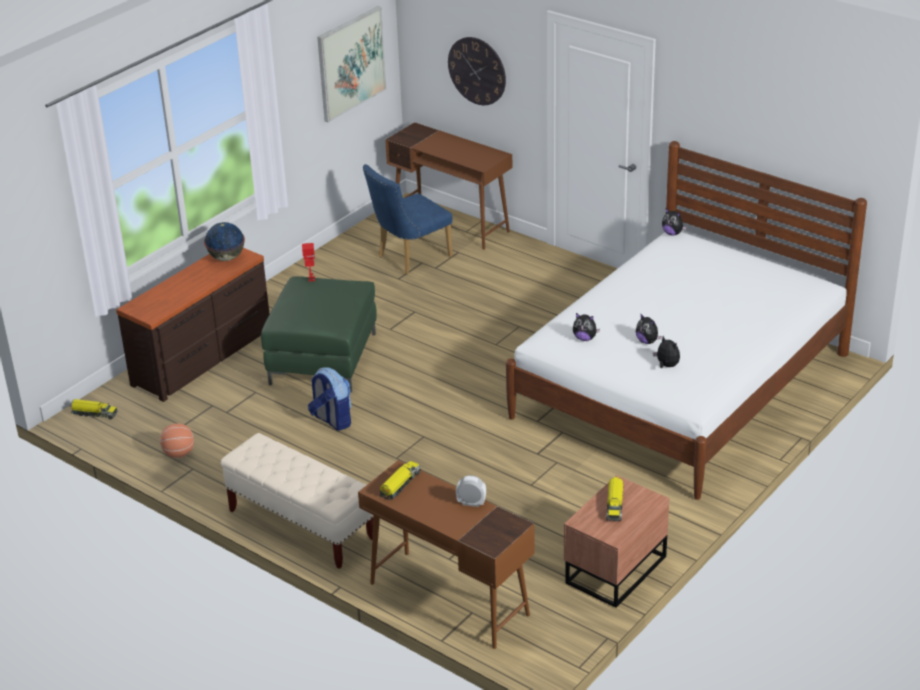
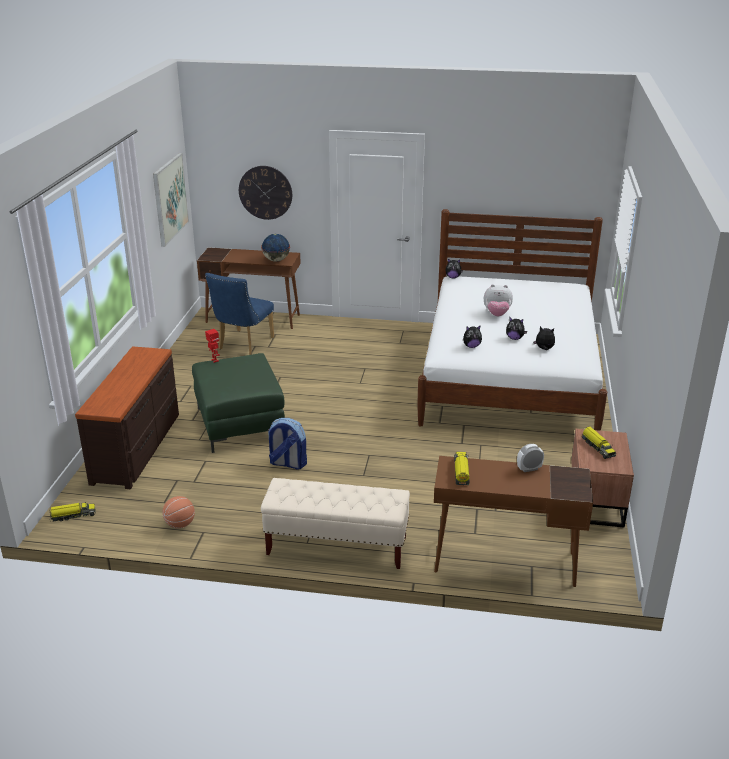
camera: 30 degrees left, 5 degrees down
globe [204,222,245,261] -> globe moved to [261,234,290,262]
none -> plush toy [484,284,513,316]

